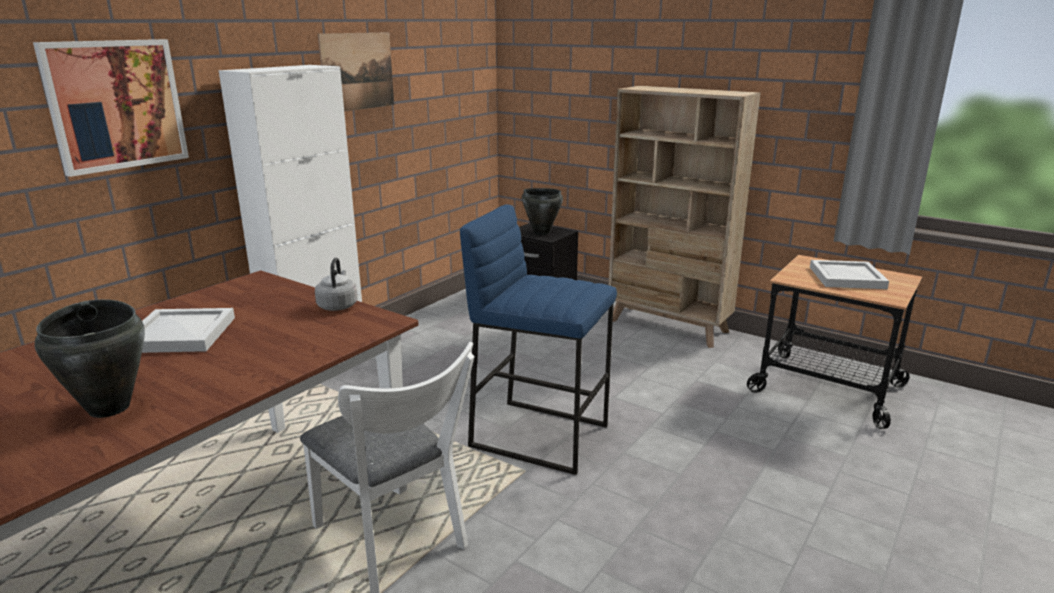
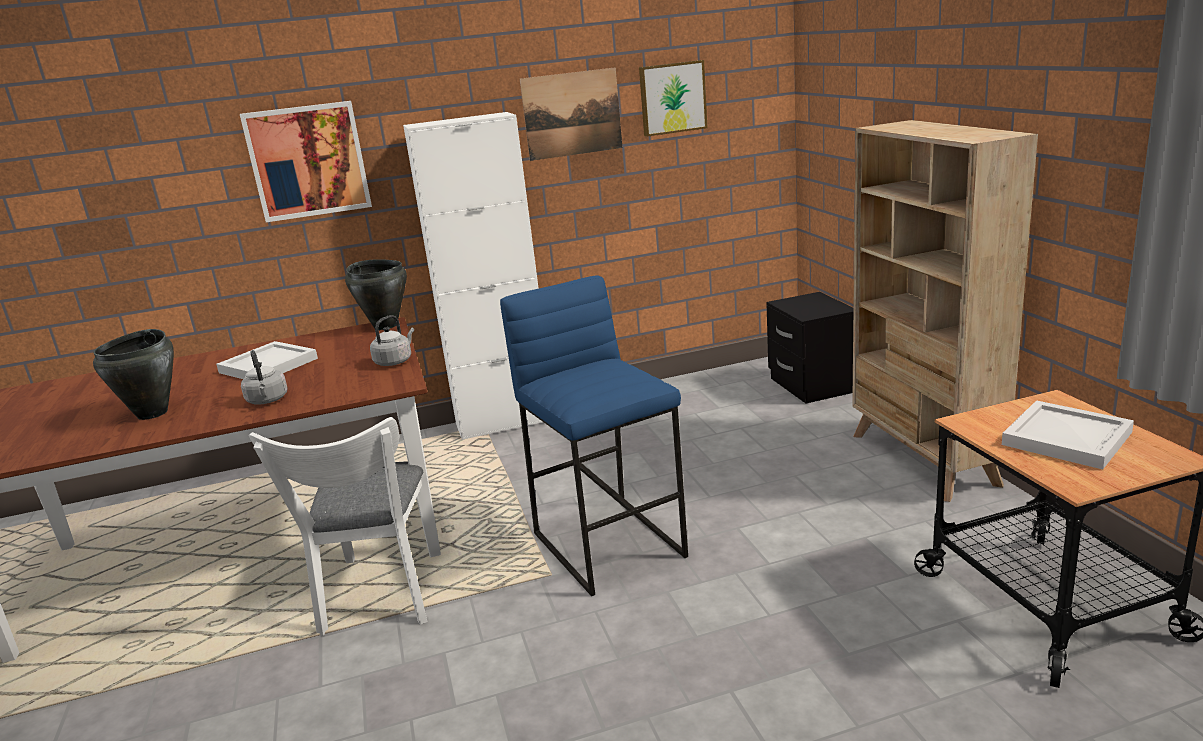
camera: 40 degrees right, 0 degrees up
black cooking pot [522,188,563,235] -> black cooking pot moved to [345,259,407,330]
none -> grey kettle [241,350,288,405]
none -> picture [639,60,708,137]

